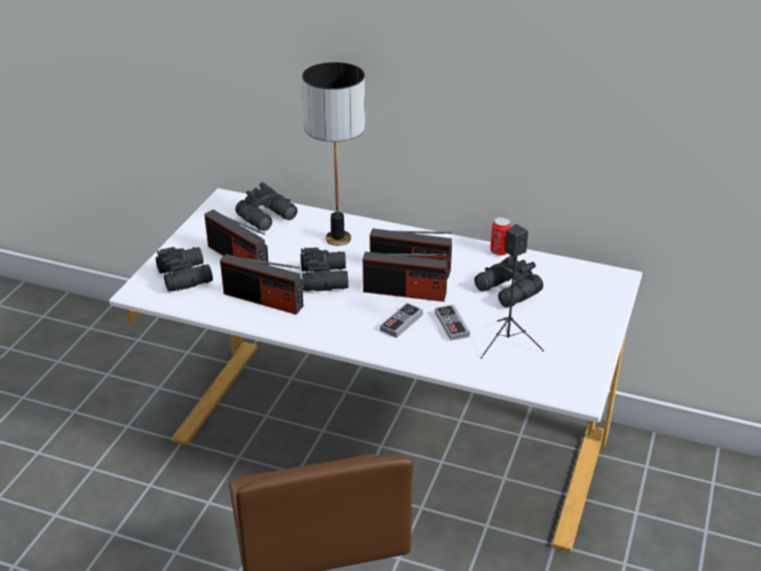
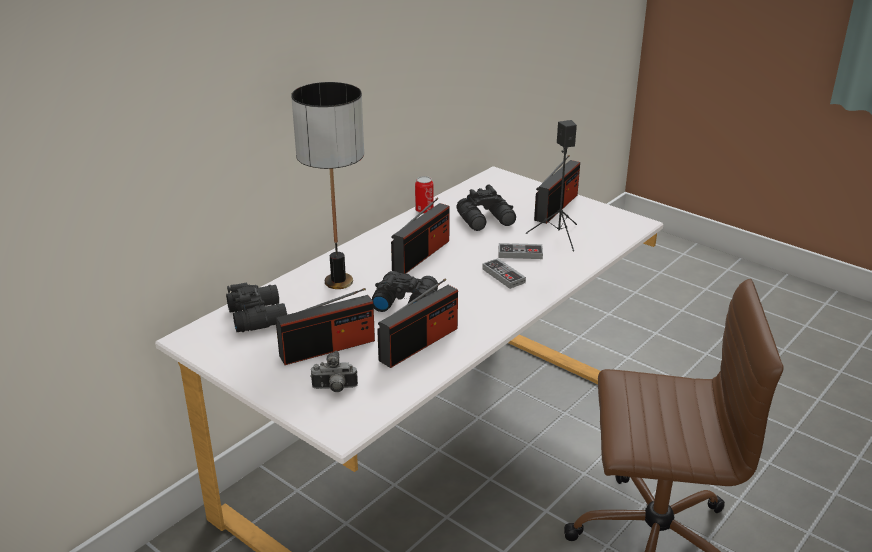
camera: 70 degrees left, 5 degrees down
black binoculars [156,247,213,292] -> camera [310,351,358,392]
radio [363,252,448,302] -> radio moved to [534,155,580,224]

